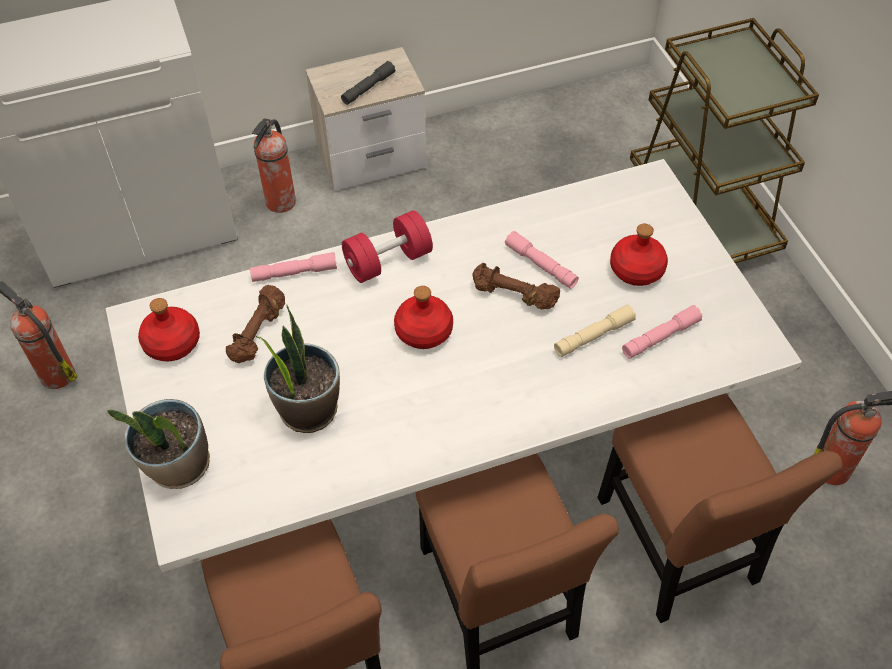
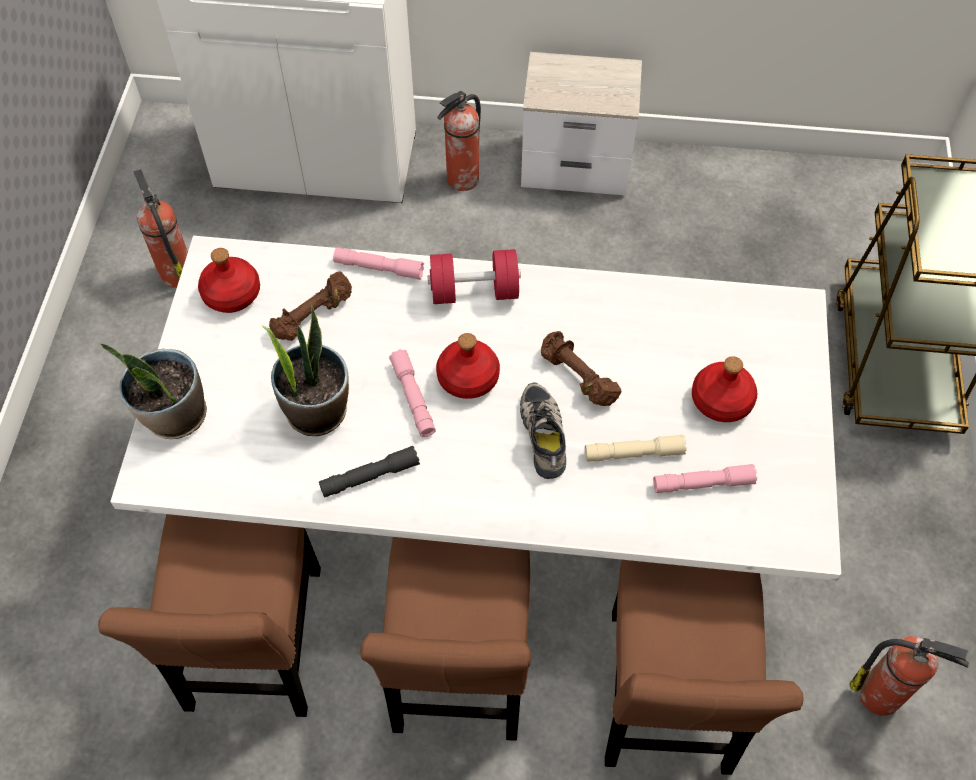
camera: 25 degrees right, 5 degrees up
grey flashlight [341,61,395,105] -> grey flashlight moved to [319,446,420,497]
pink flashlight [505,231,579,289] -> pink flashlight moved to [389,349,436,437]
none -> shoe [520,382,566,479]

